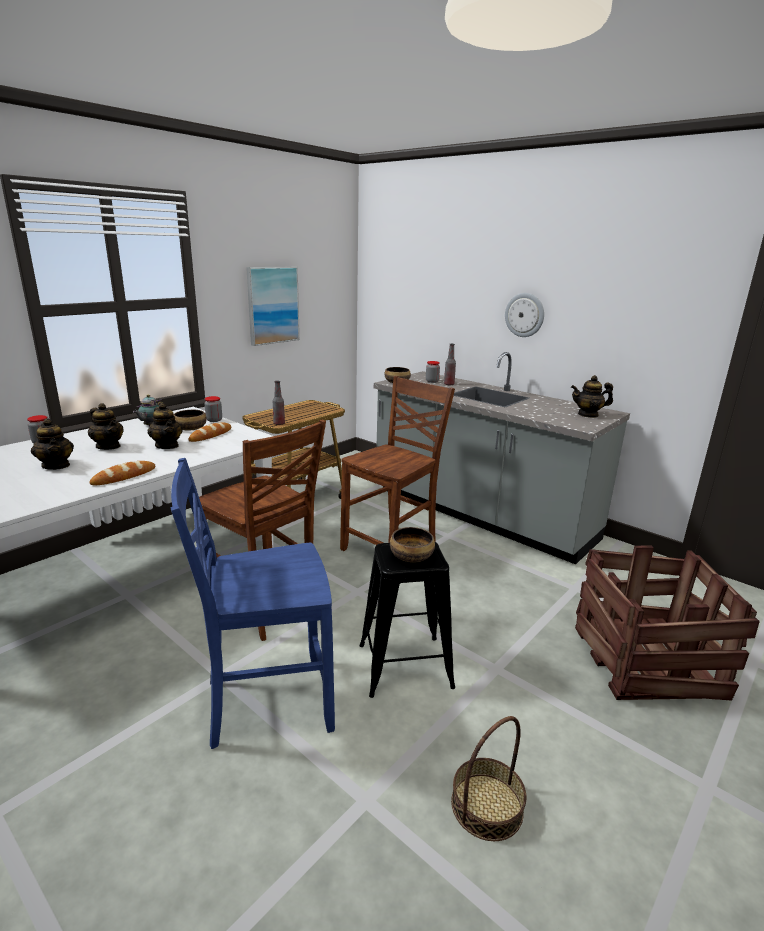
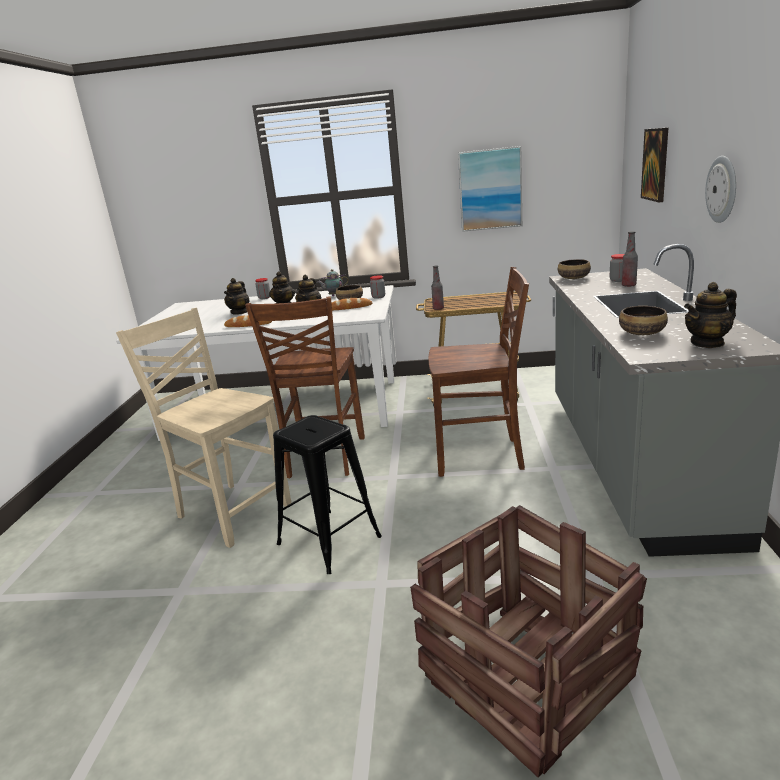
camera: 55 degrees right, 0 degrees up
blue chair [170,458,335,749] -> beige chair [116,308,291,548]
bowl [390,527,435,563] -> bowl moved to [619,306,668,335]
basket [451,716,527,841] -> none
teapot [571,375,613,418] -> teapot turned 75 degrees counterclockwise [684,282,737,348]
none -> picture [641,128,668,202]

